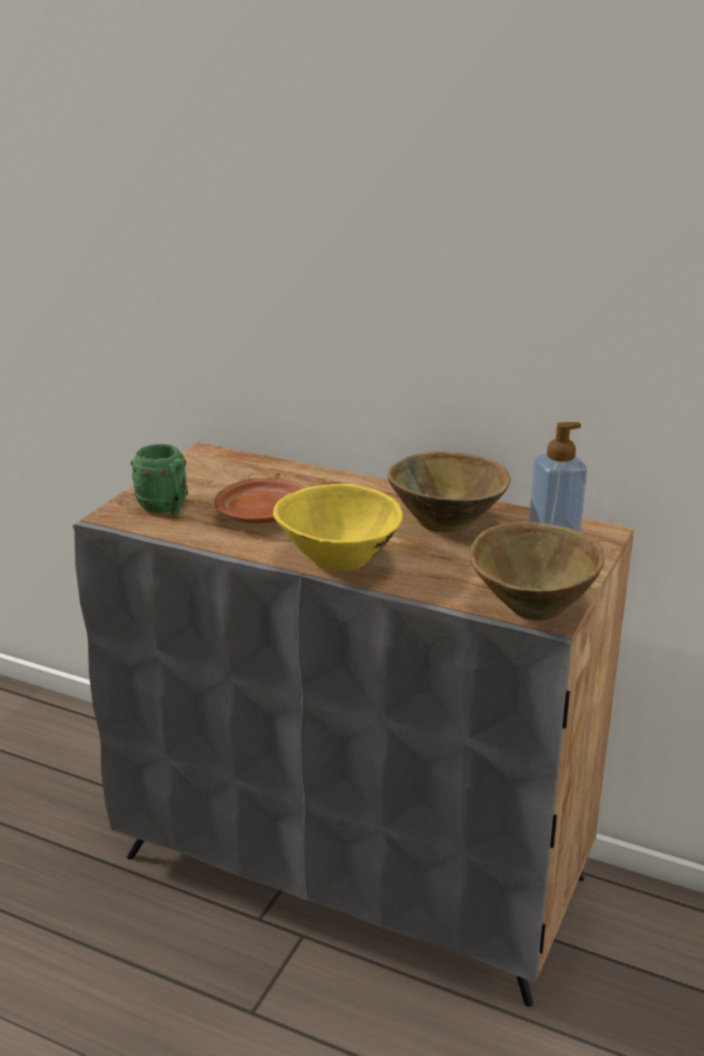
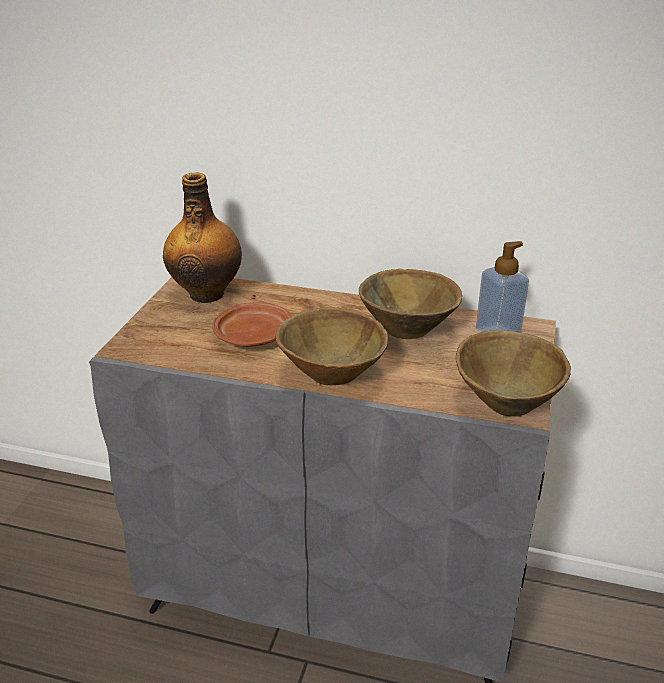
camera: 10 degrees left, 5 degrees up
green mug [131,444,188,515] -> none
yellow bowl [273,484,403,571] -> brown bowl [275,307,388,385]
none -> bottle [163,173,242,303]

